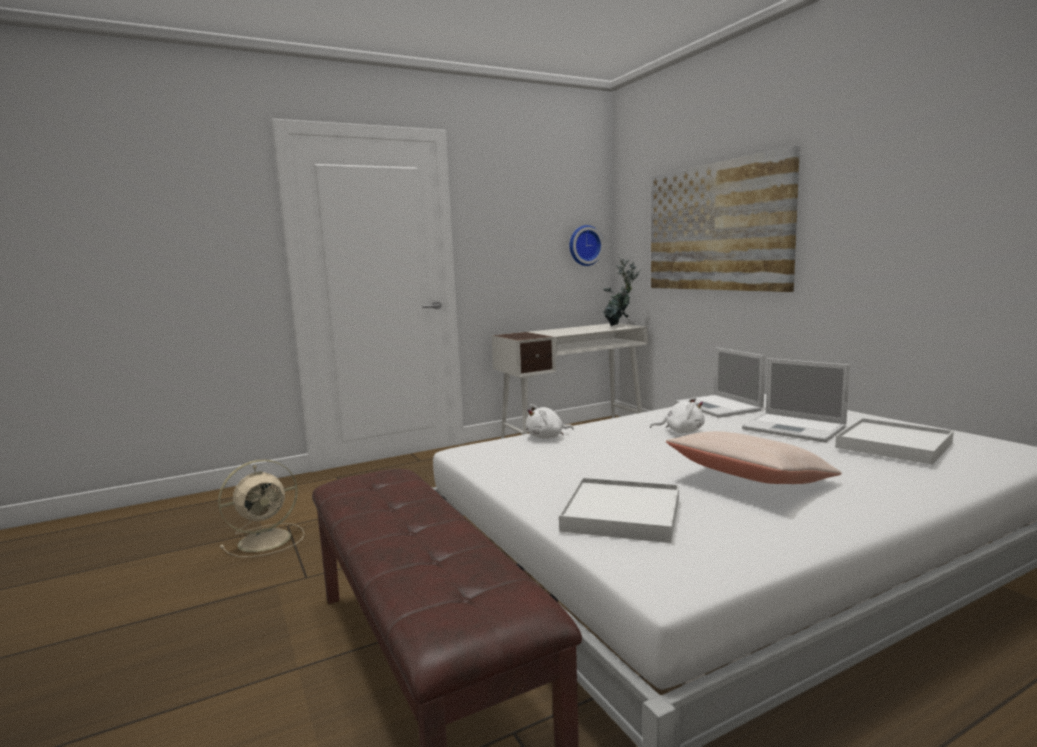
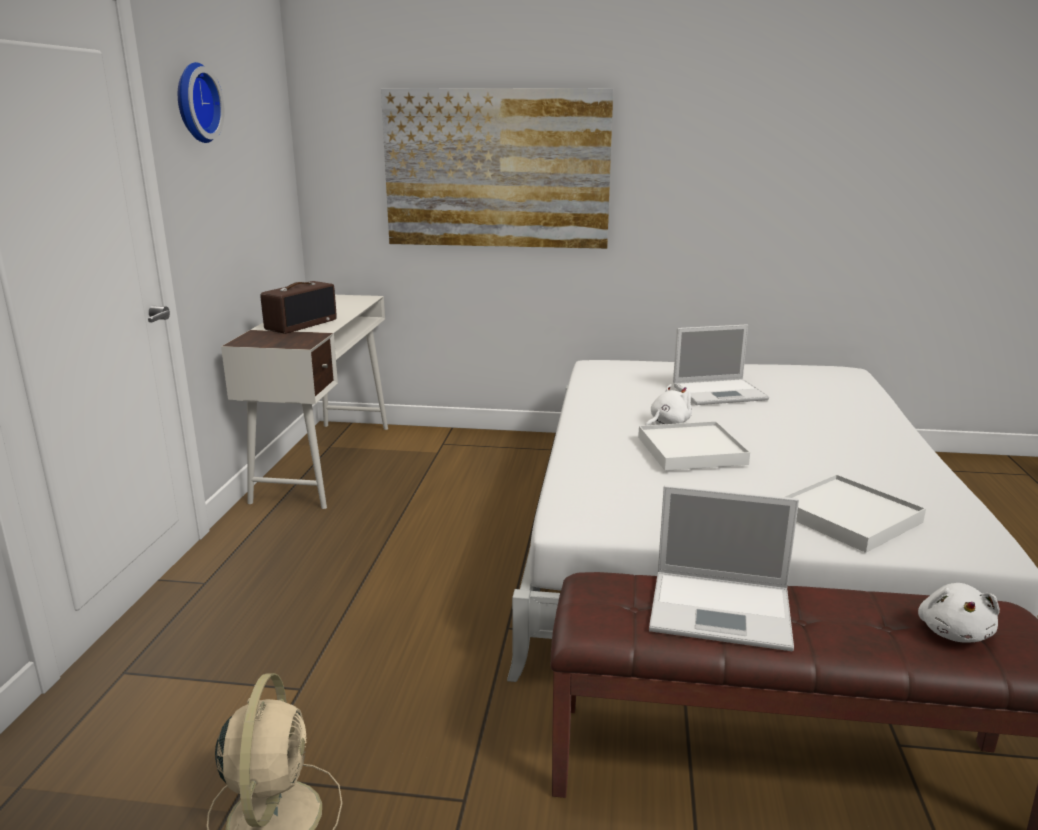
camera: 55 degrees left, 10 degrees up
white plush toy [526,404,574,439] -> white plush toy moved to [918,583,1000,643]
wall clock [570,225,604,266] -> wall clock moved to [178,62,225,143]
potted plant [603,258,641,326] -> none
beige pillow [666,431,842,484] -> none
laptop [675,347,765,418] -> laptop moved to [649,485,799,651]
white tray [835,418,954,465] -> white tray moved to [638,421,750,471]
none -> radio [260,281,337,334]

